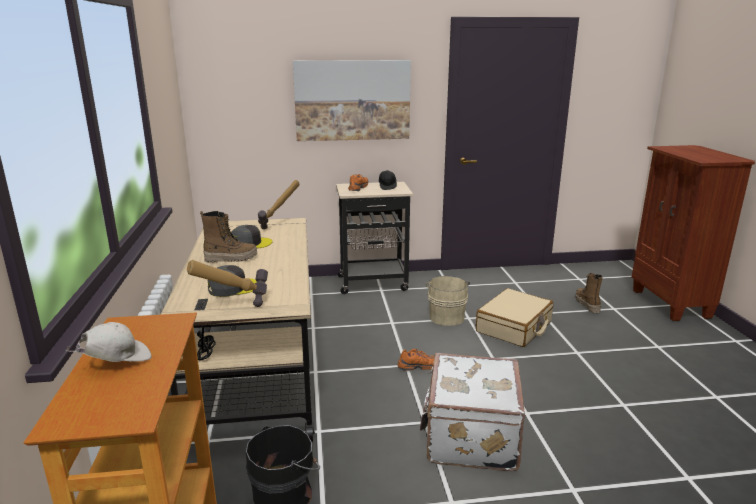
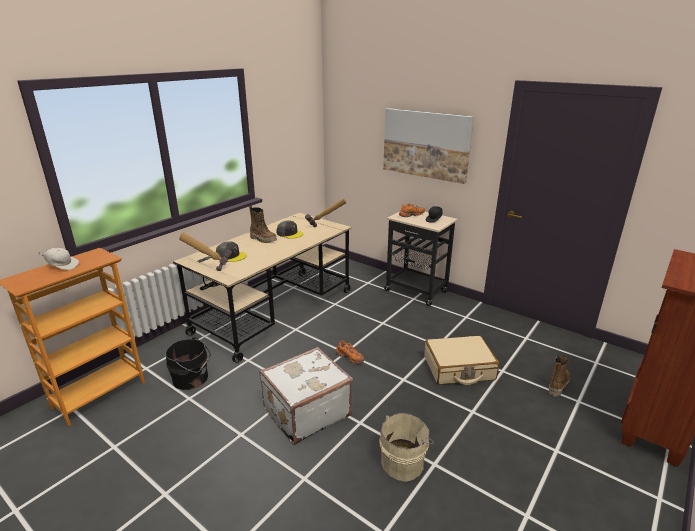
camera: 45 degrees right, 5 degrees up
beige bucket [426,276,470,326] -> beige bucket moved to [379,413,434,482]

